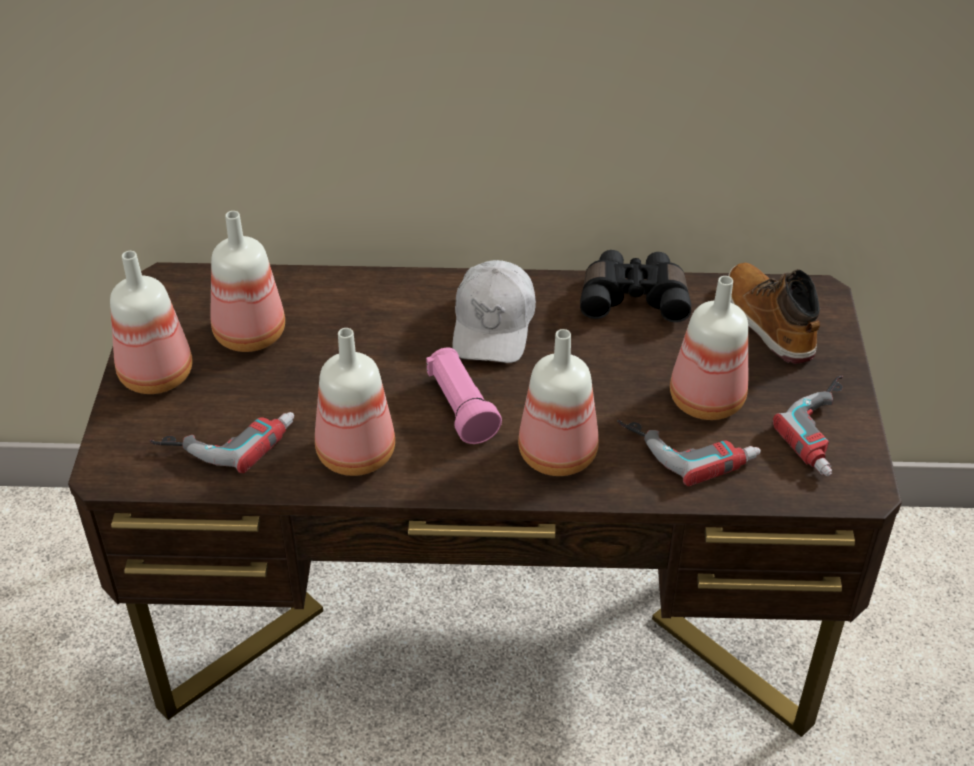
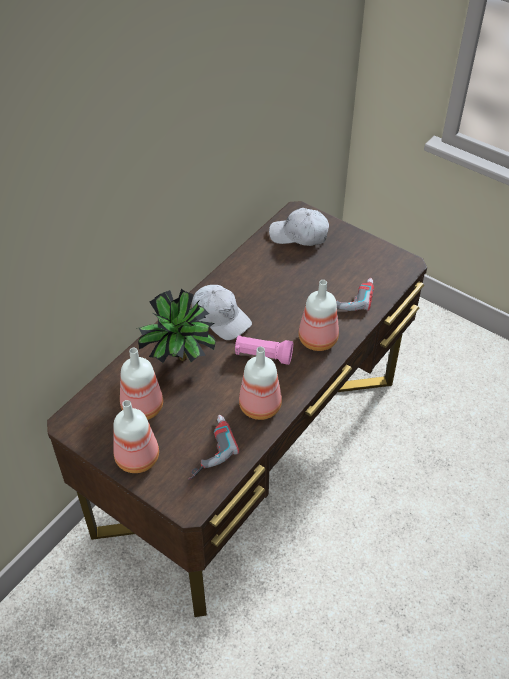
camera: 55 degrees left, 5 degrees up
black binoculars [580,250,691,322] -> none
bottle [670,276,748,420] -> none
boot [728,263,820,364] -> white cap [269,208,329,246]
power drill [773,376,843,476] -> none
none -> potted plant [136,289,216,363]

